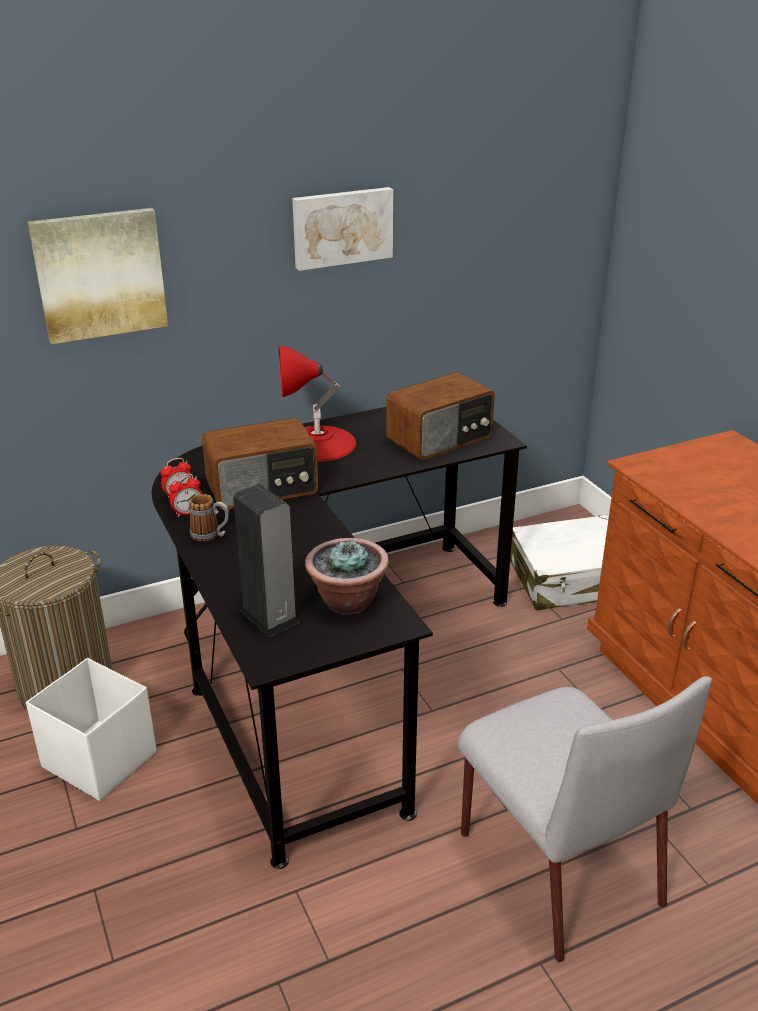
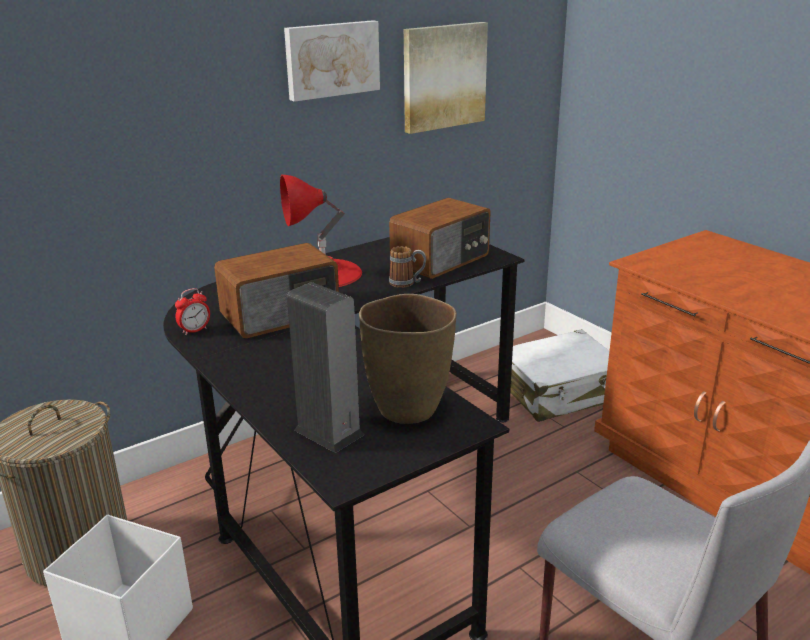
camera: 10 degrees left, 5 degrees down
picture [28,208,168,344] -> picture moved to [404,22,488,134]
alarm clock [169,474,203,517] -> none
mug [189,494,229,542] -> mug moved to [389,246,426,288]
potted plant [305,538,389,615] -> brown vase [359,294,457,424]

